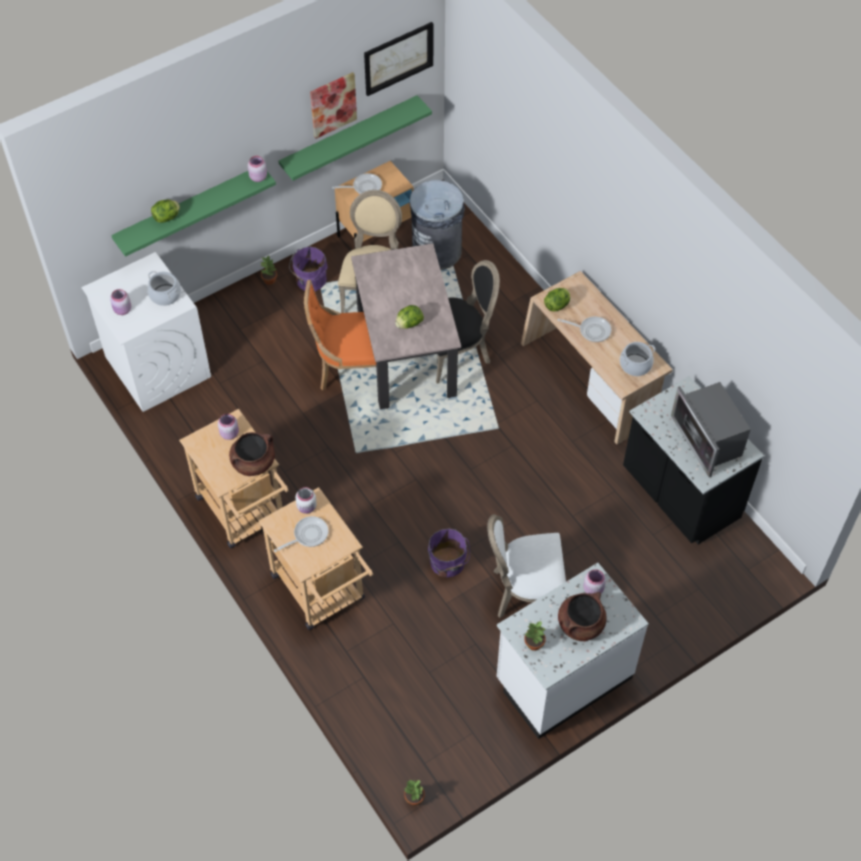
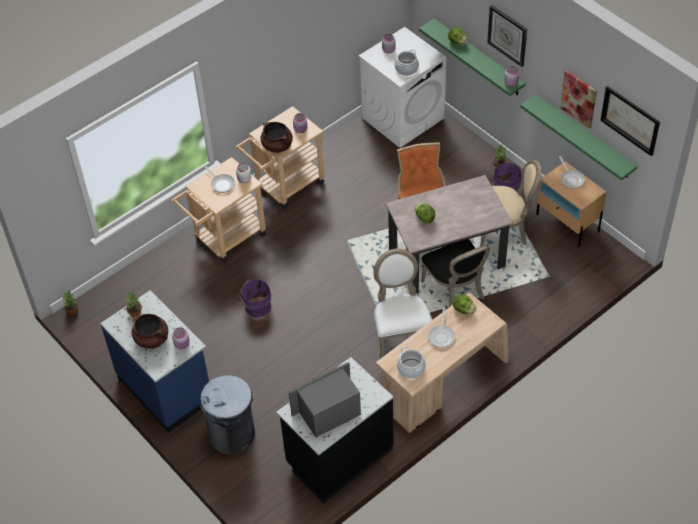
camera: 85 degrees right, 5 degrees down
grey trash can [410,180,465,270] -> grey trash can moved to [200,375,255,454]
white chair [487,514,566,618] -> white chair moved to [373,249,432,359]
white counter [497,563,649,739] -> blue counter [100,290,209,433]
none -> wall clock [487,5,527,67]

